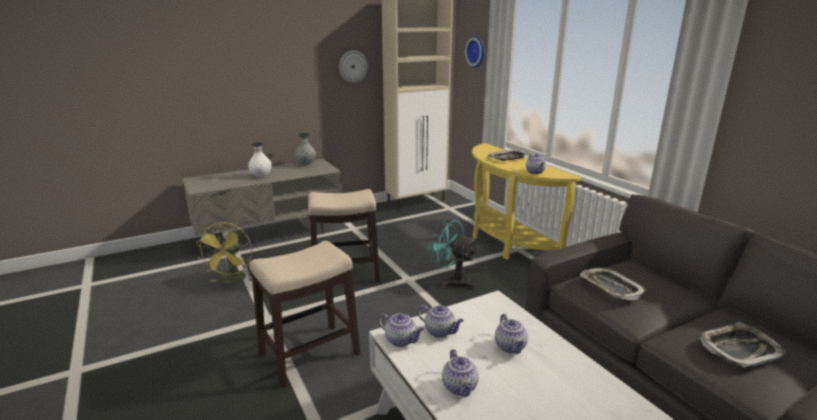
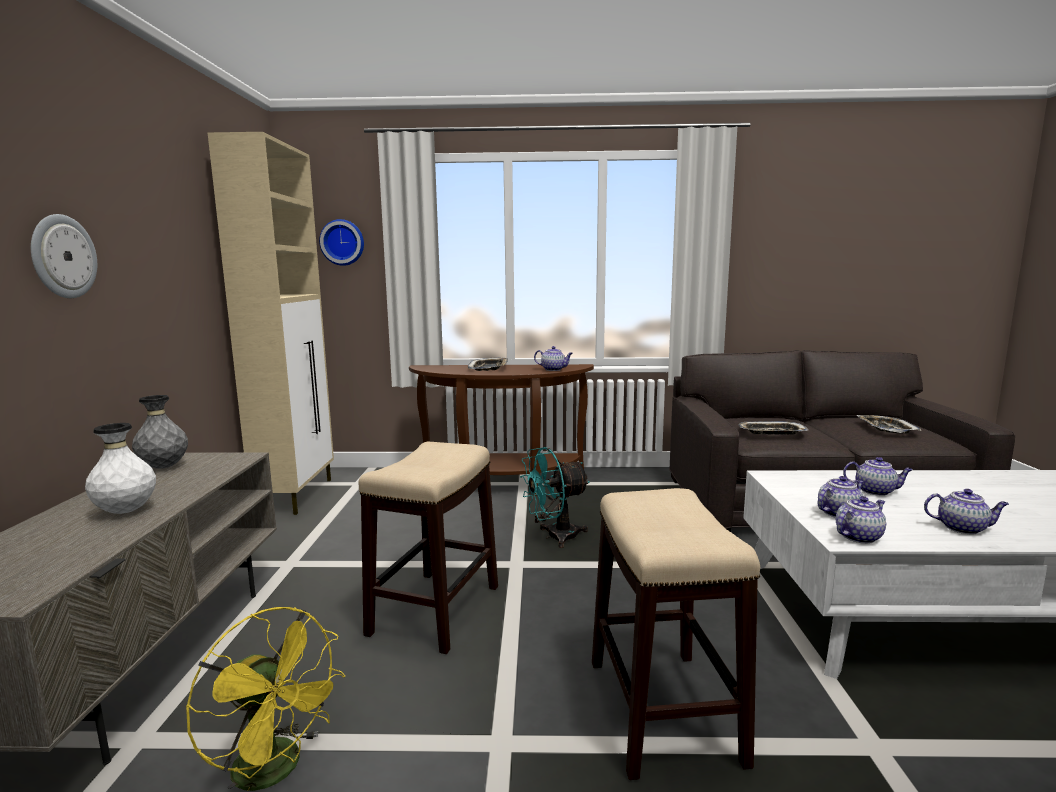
camera: 60 degrees left, 10 degrees down
wall clock [339,50,368,82] -> wall clock moved to [31,214,97,298]
yellow console table [472,143,582,260] -> brown console table [409,364,594,496]

